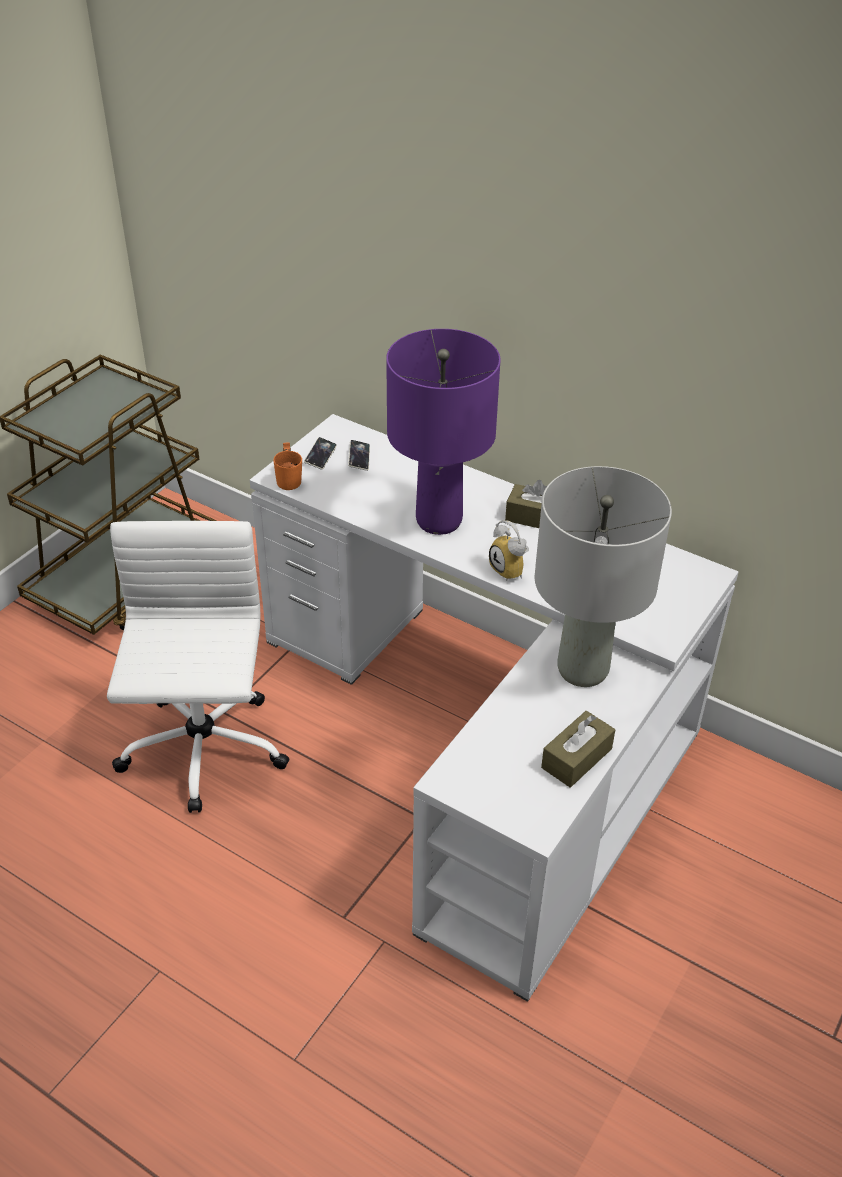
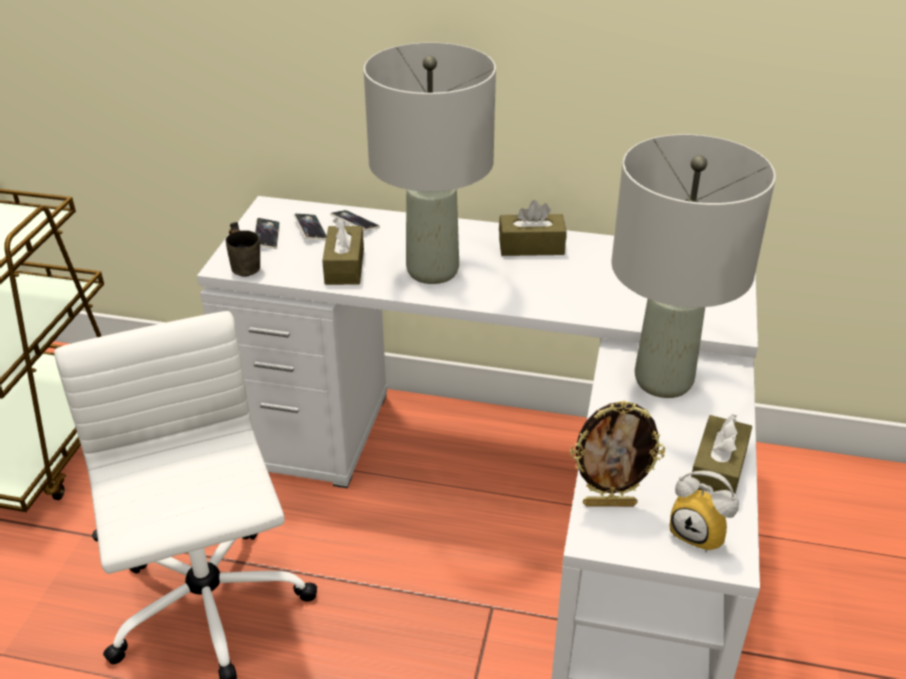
camera: 20 degrees left, 5 degrees down
orange mug [273,443,302,490] -> grey mug [226,222,260,277]
purple table lamp [386,329,501,535] -> grey table lamp [364,42,496,284]
alarm clock [489,520,529,581] -> alarm clock moved to [670,470,739,553]
none -> brown tissue box [322,217,364,285]
none -> phone [330,210,380,231]
none -> picture frame [570,400,665,507]

